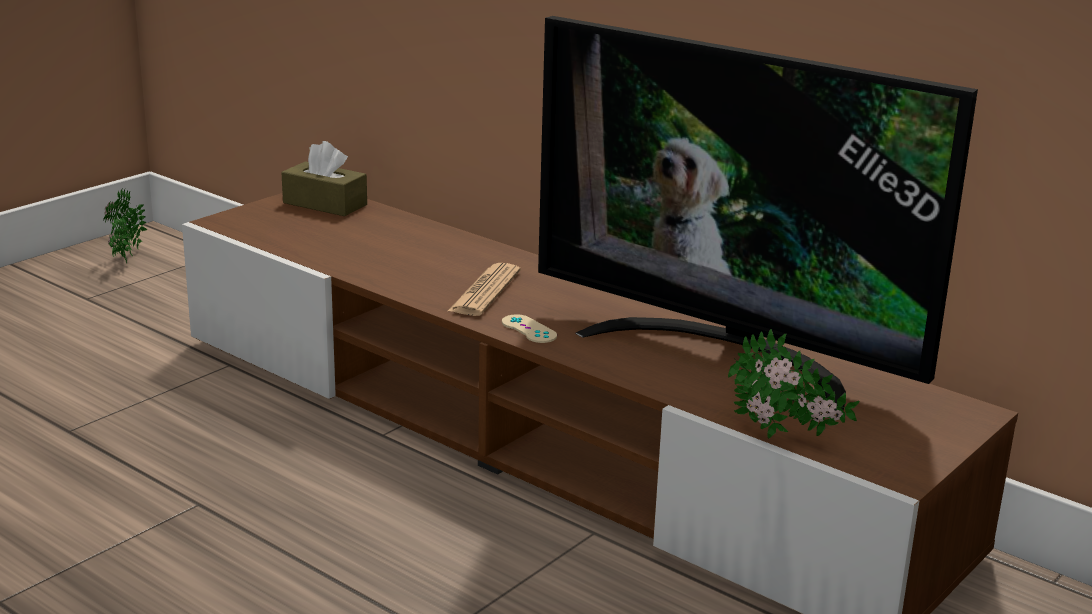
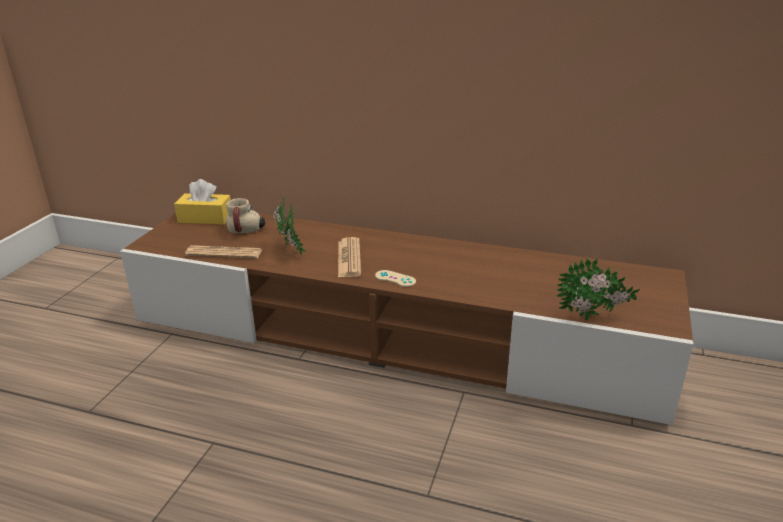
camera: 20 degrees left, 5 degrees up
potted plant [103,189,147,266] -> potted plant moved to [273,193,306,254]
brown tissue box [281,141,367,216] -> yellow tissue box [174,179,231,225]
television [538,16,978,411] -> none
none -> newspaper [185,245,263,258]
none -> mug [226,198,266,233]

